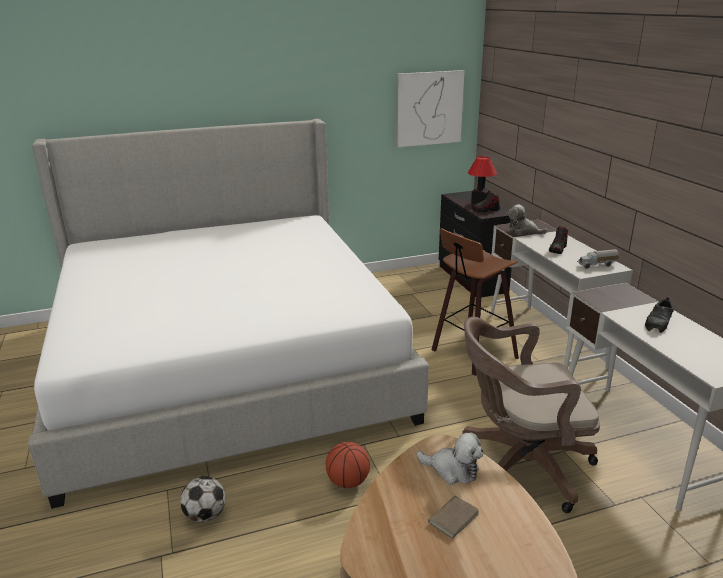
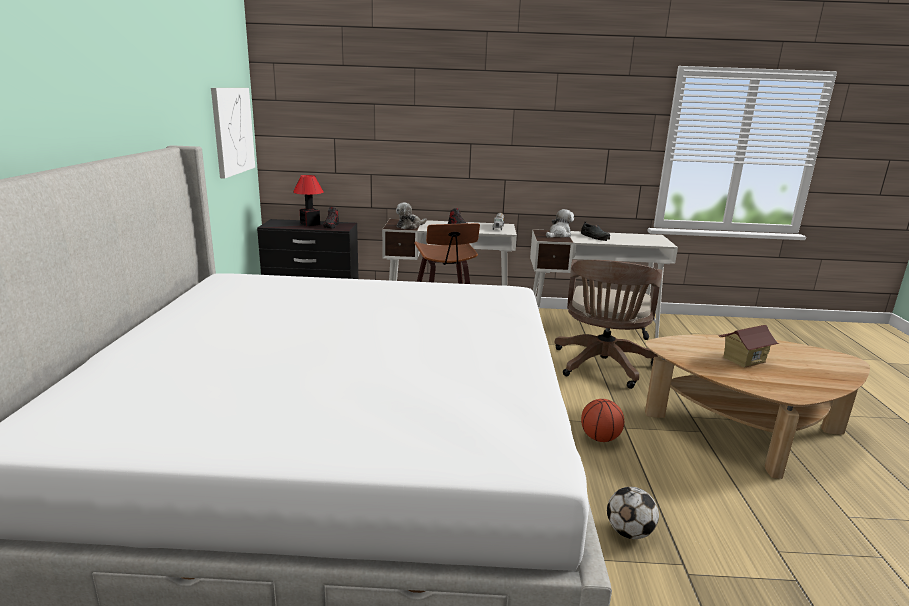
camera: 70 degrees left, 5 degrees down
plush toy [416,433,483,484] -> plush toy moved to [546,209,574,238]
brown book [422,496,479,539] -> toy house [718,325,780,368]

